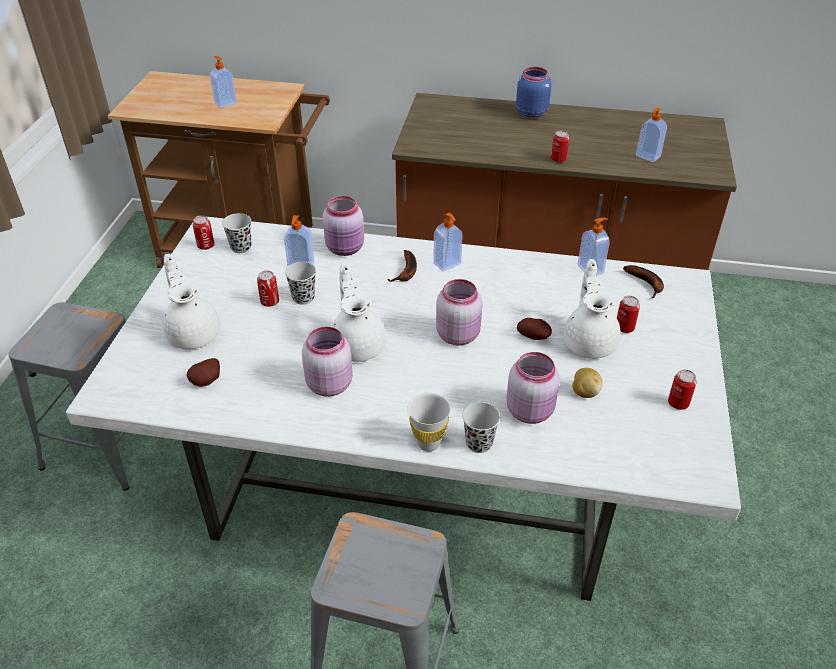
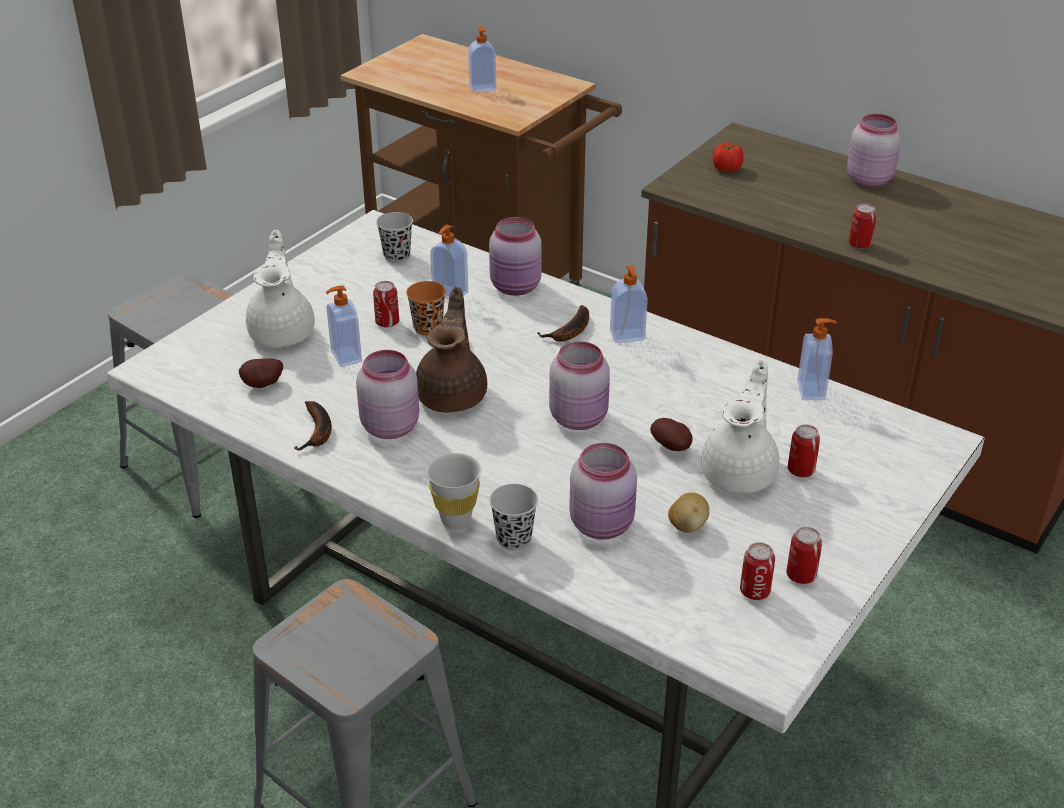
camera: 25 degrees right, 5 degrees down
can [193,216,215,250] -> can moved to [740,542,775,600]
black cup [285,262,316,305] -> orange cup [406,281,446,336]
white teapot [332,263,386,362] -> brown teapot [416,287,487,413]
blue jar [516,67,552,119] -> pink jar [847,114,901,187]
banana [623,265,664,298] -> banana moved to [295,401,332,451]
soap dispenser [636,107,667,162] -> soap dispenser moved to [326,285,362,367]
none -> tomato [713,143,744,172]

